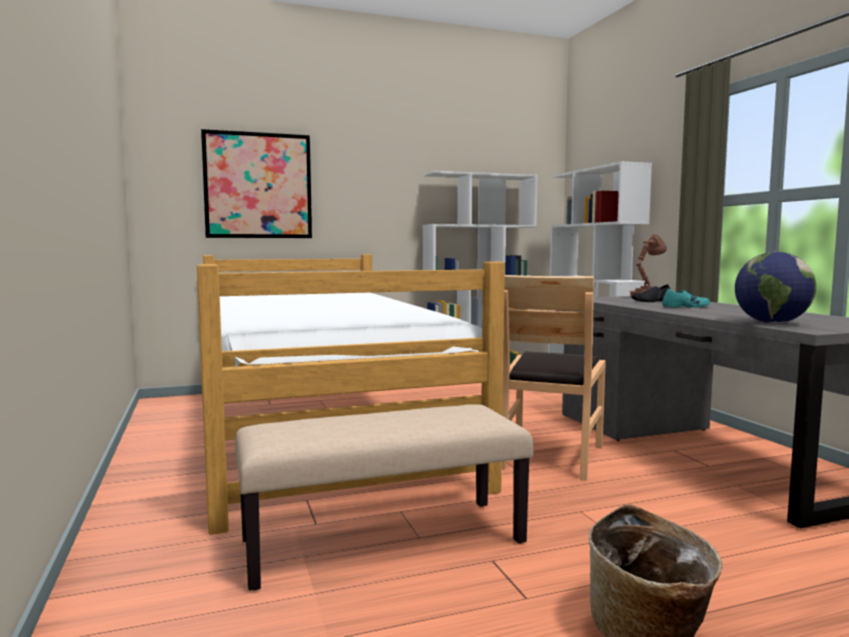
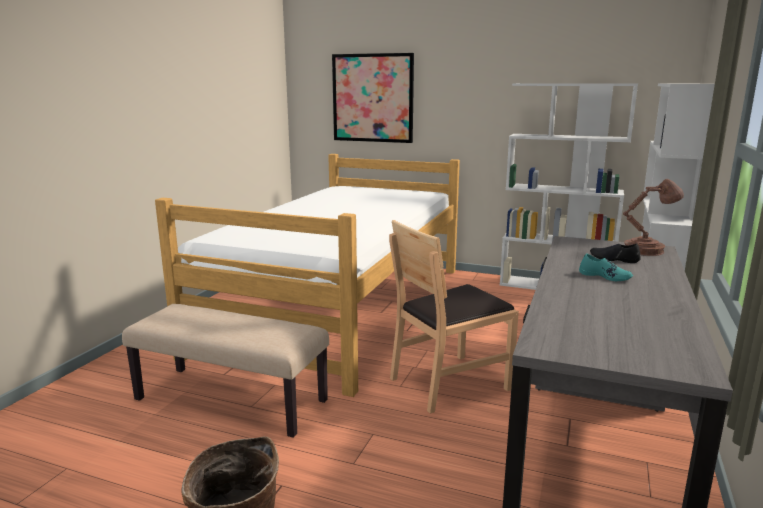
camera: 40 degrees right, 10 degrees up
globe [735,252,816,323] -> none

